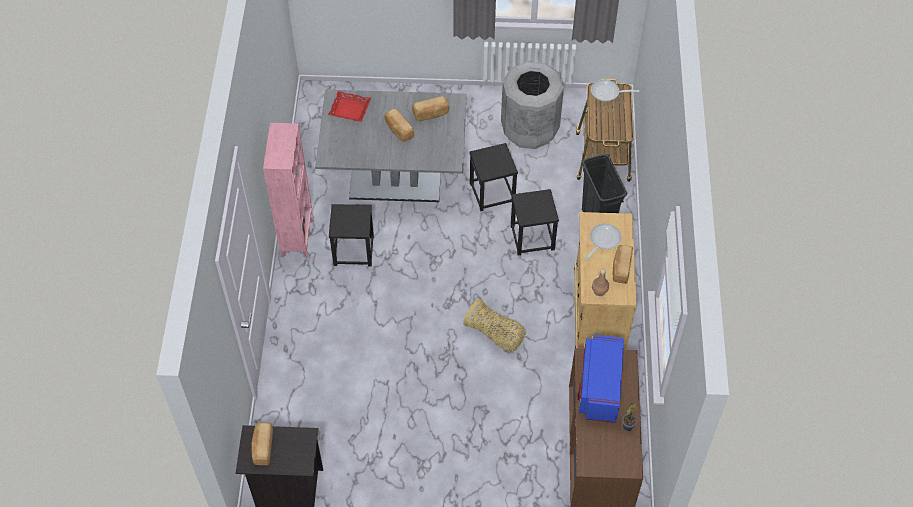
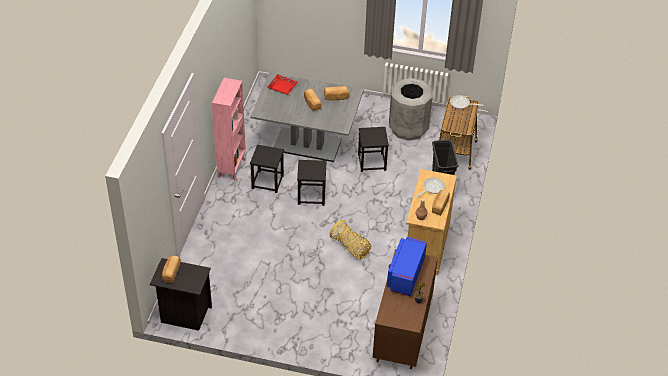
camera: 10 degrees right, 10 degrees down
black stool [511,189,559,255] -> black stool moved to [297,160,327,206]

